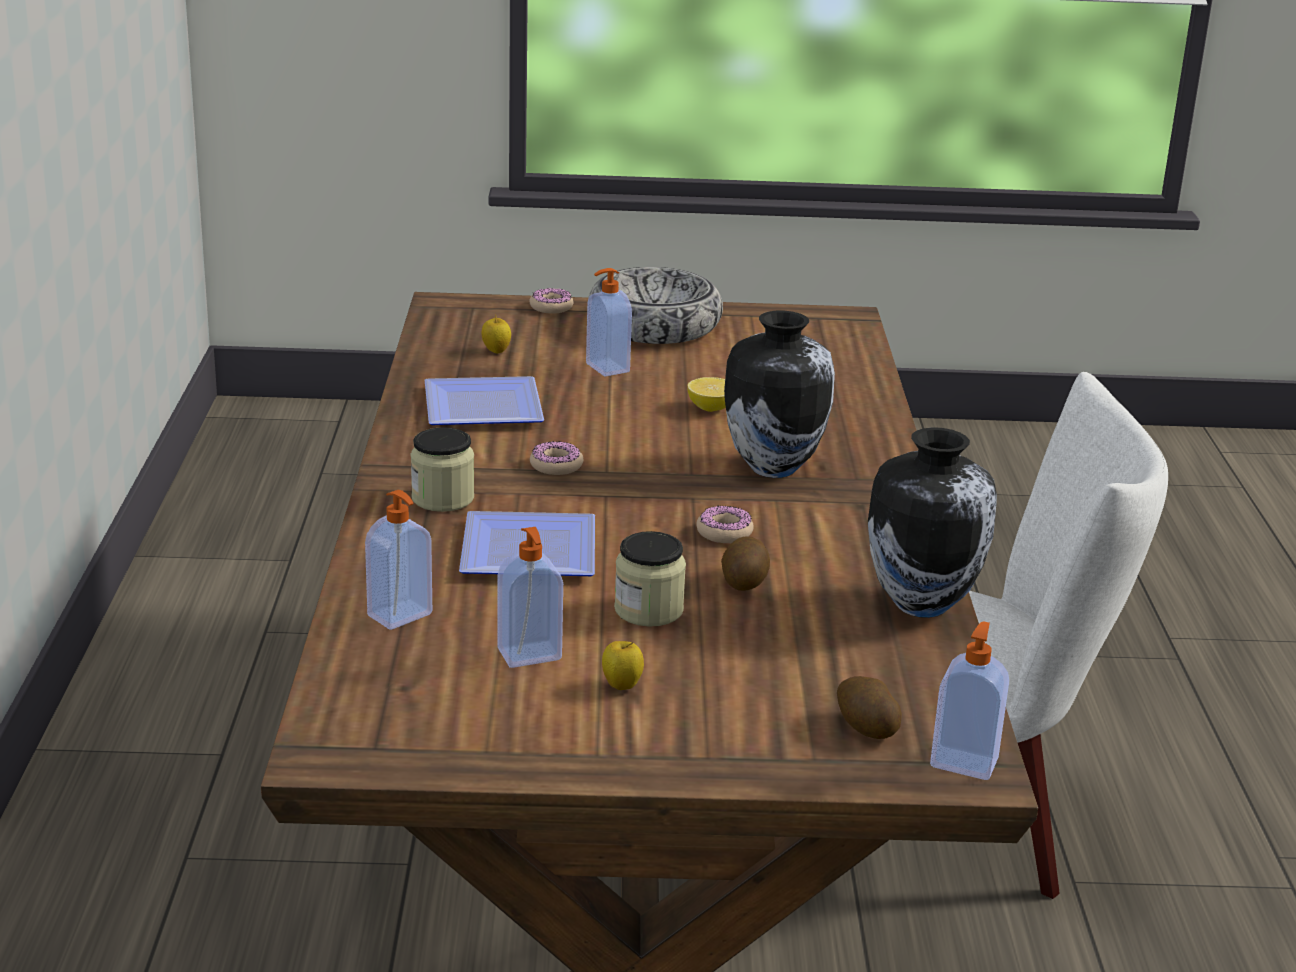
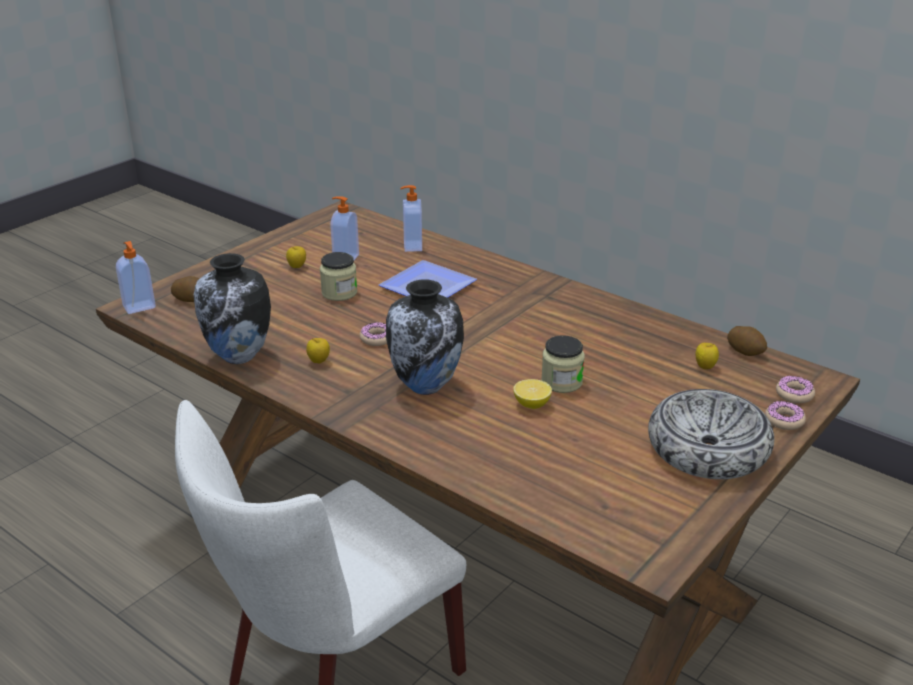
camera: 130 degrees right, 5 degrees up
jar [411,427,474,512] -> jar moved to [541,335,585,393]
plate [425,376,544,425] -> none
donut [530,441,583,475] -> donut moved to [776,376,815,403]
soap dispenser [586,268,632,377] -> none
potato [721,536,770,591] -> potato moved to [727,326,767,356]
none -> apple [306,338,330,363]

